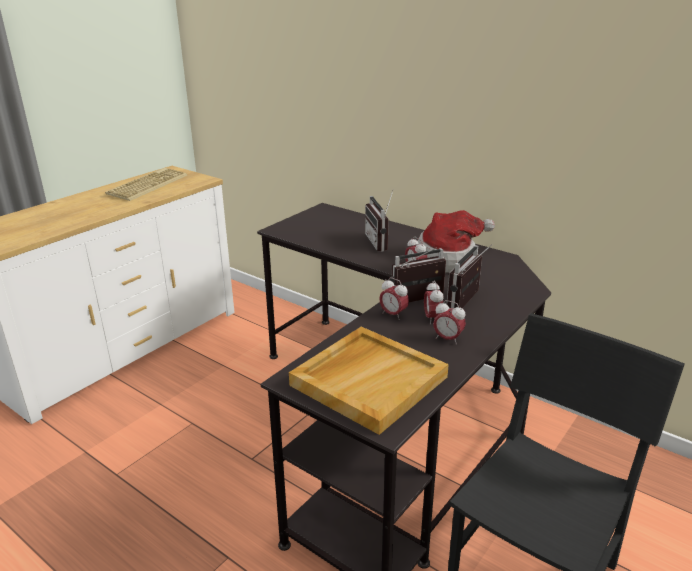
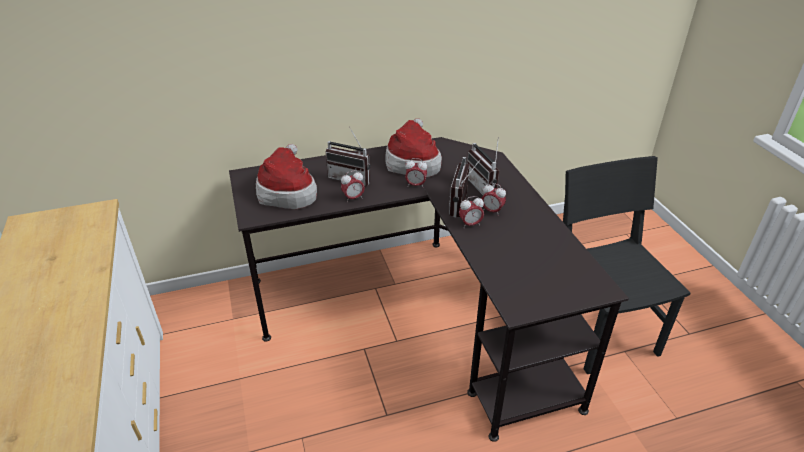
camera: 55 degrees left, 10 degrees up
keyboard [105,168,187,201] -> none
beige tray [289,327,449,435] -> none
alarm clock [433,300,466,345] -> alarm clock moved to [341,170,365,202]
none -> hat [256,144,317,209]

